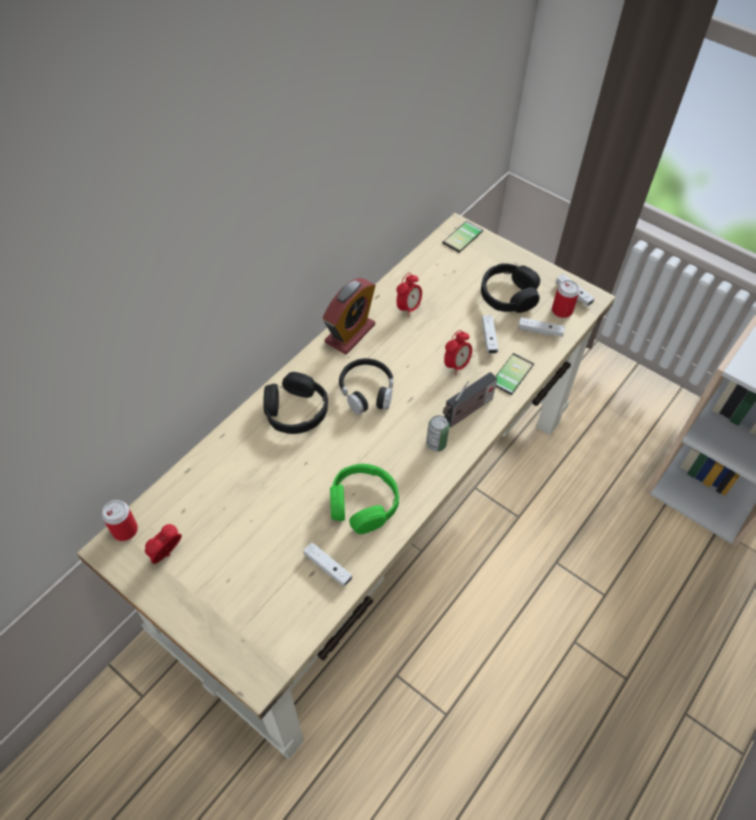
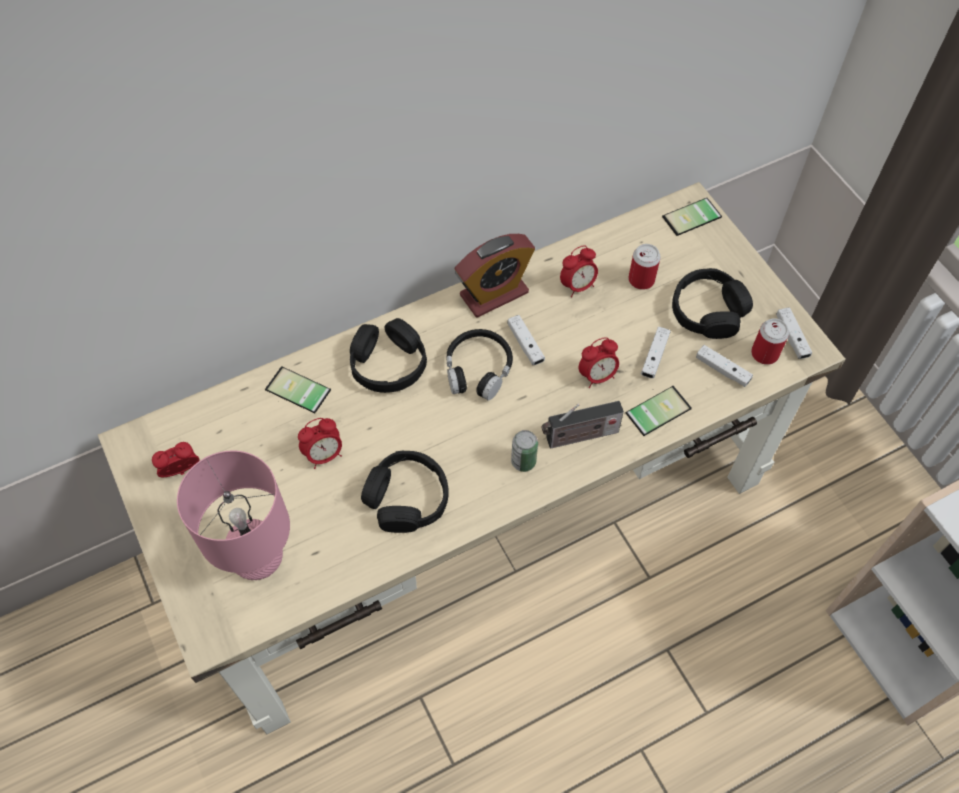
camera: 25 degrees right, 5 degrees up
can [102,500,138,541] -> can moved to [628,244,661,290]
white game controller [303,543,352,587] -> white game controller moved to [507,315,545,365]
green headphones [330,464,399,534] -> black headphones [361,451,449,533]
none -> pink table lamp [177,451,290,580]
none -> phone [265,366,331,413]
none -> alarm clock [298,418,342,469]

